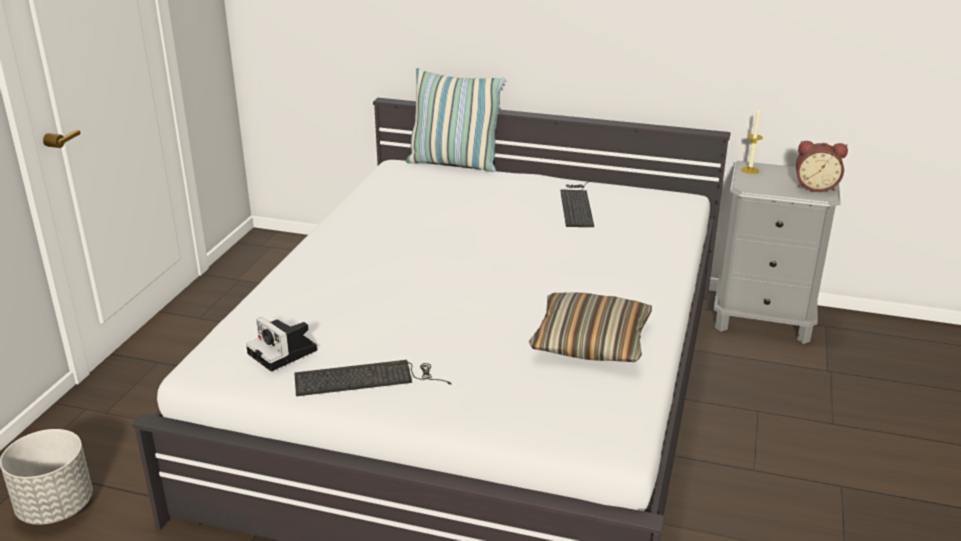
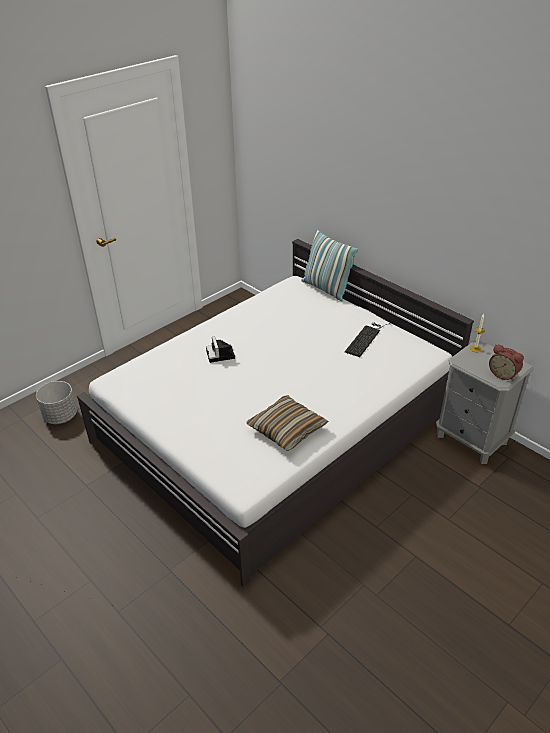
camera: 30 degrees right, 10 degrees up
camera [246,317,317,371] -> camera moved to [206,336,235,363]
keyboard [294,360,452,396] -> none

